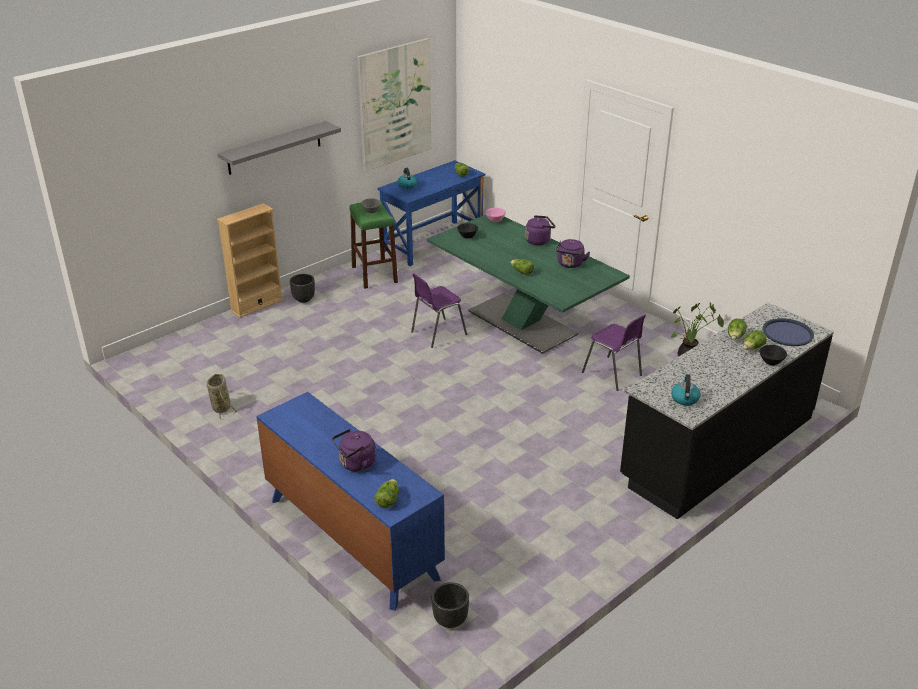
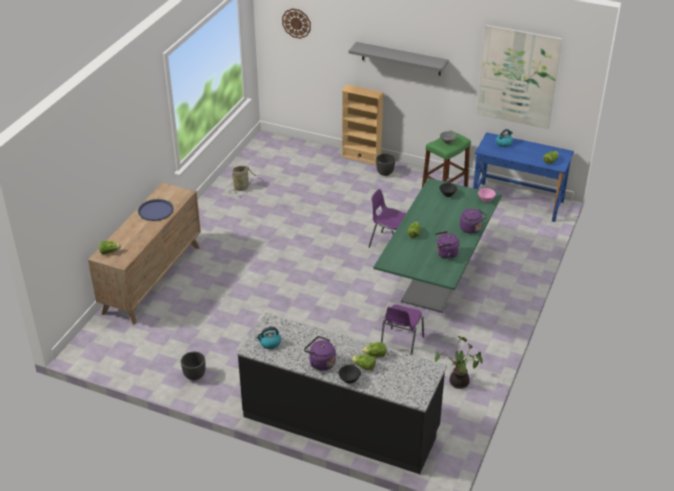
camera: 65 degrees right, 5 degrees up
blue dresser [256,392,445,611] -> brown dresser [88,182,201,325]
purple kettle [332,429,376,472] -> purple kettle moved to [304,336,336,371]
black planter [431,582,469,628] -> black planter moved to [181,352,206,380]
blue tray [763,318,814,346] -> blue tray moved to [138,199,174,221]
none -> wall clock [282,8,311,39]

